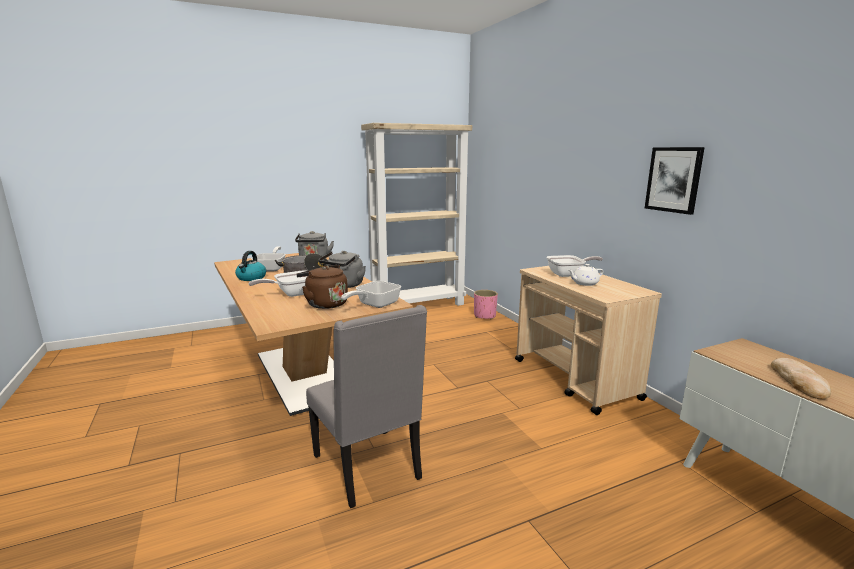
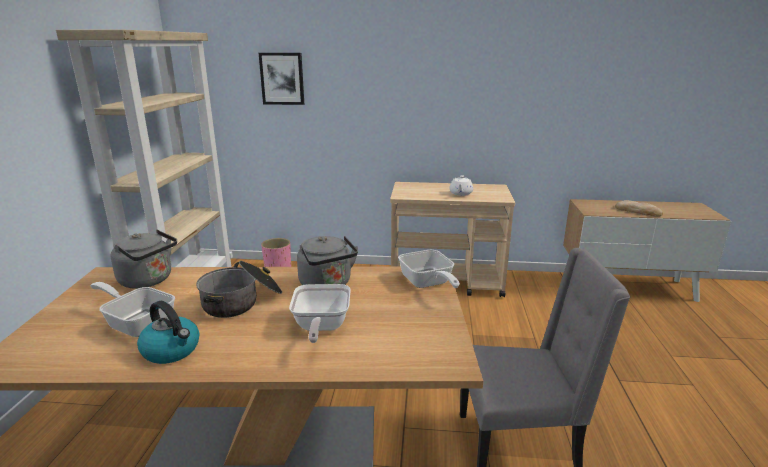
camera: 60 degrees left, 5 degrees up
brown kettle [296,265,348,309] -> none
frying pan [546,255,603,277] -> none
picture [645,147,705,215] -> picture moved to [259,53,304,105]

